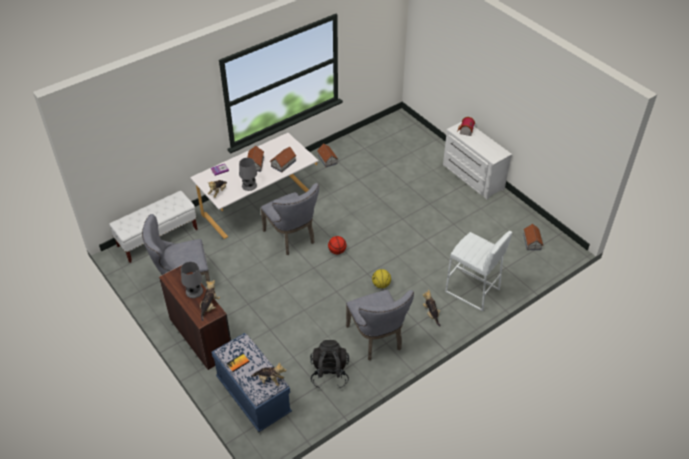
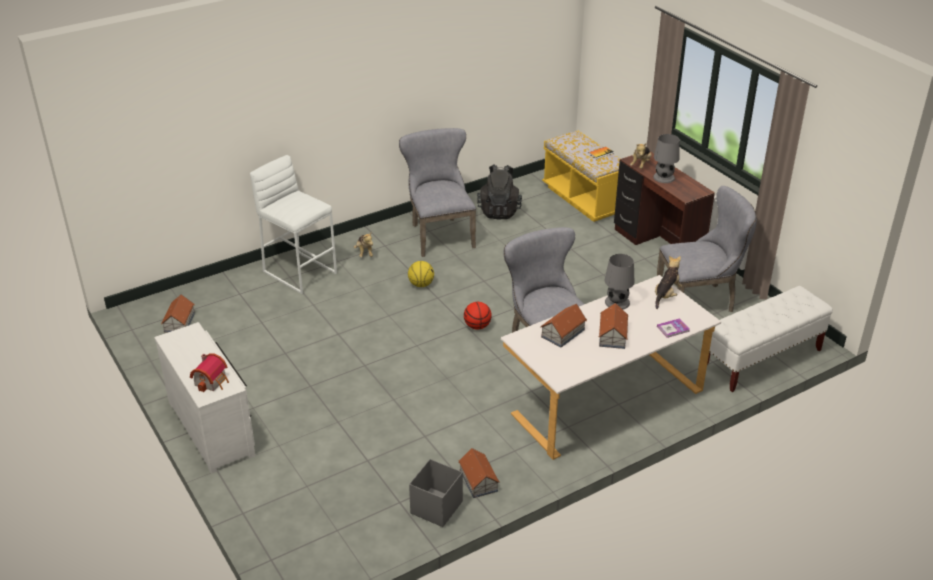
camera: 175 degrees left, 10 degrees down
blue bench [211,333,292,432] -> yellow bench [542,131,620,222]
plush toy [251,362,287,386] -> none
none -> grey storage box [409,459,463,527]

